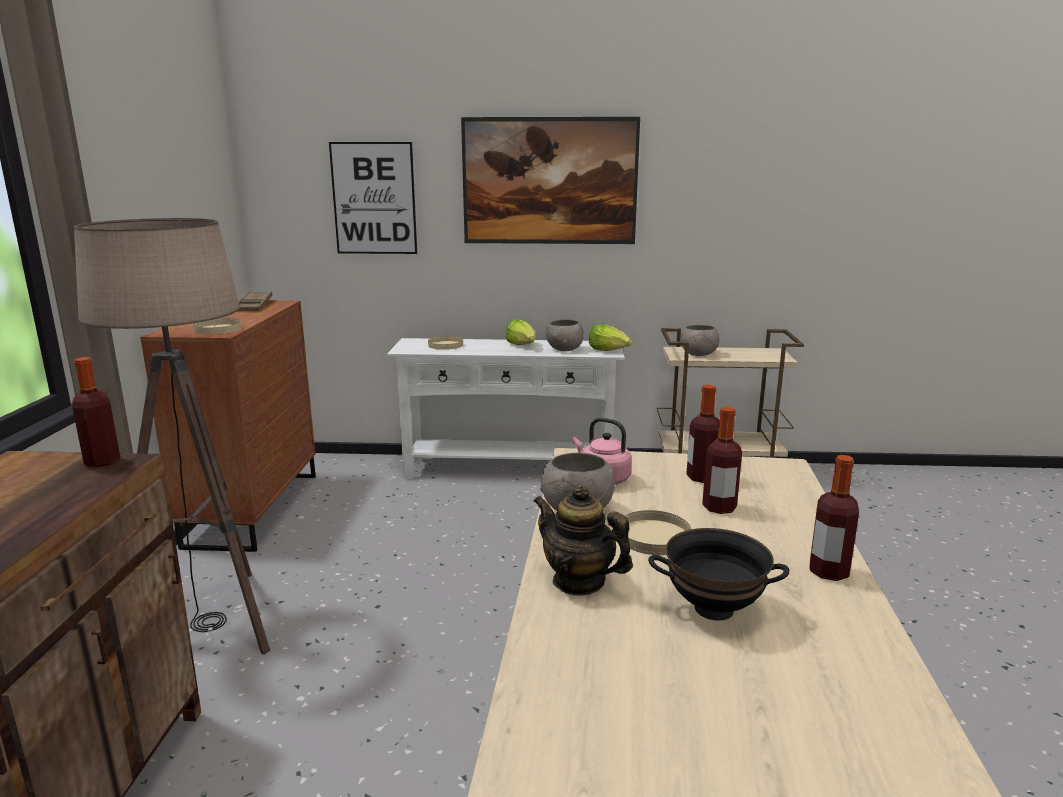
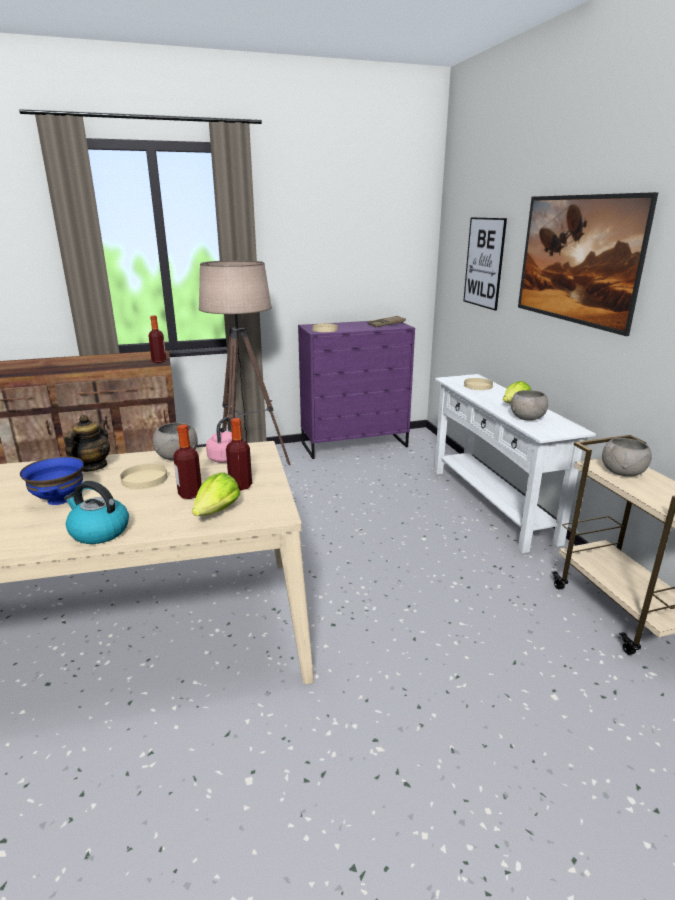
camera: 70 degrees right, 5 degrees up
brown dresser [140,300,316,552] -> purple dresser [298,321,415,459]
lettuce [589,324,632,351] -> lettuce moved to [192,472,240,516]
black bowl [648,528,789,621] -> blue bowl [20,456,84,505]
bottle [809,455,859,581] -> kettle [64,481,129,544]

